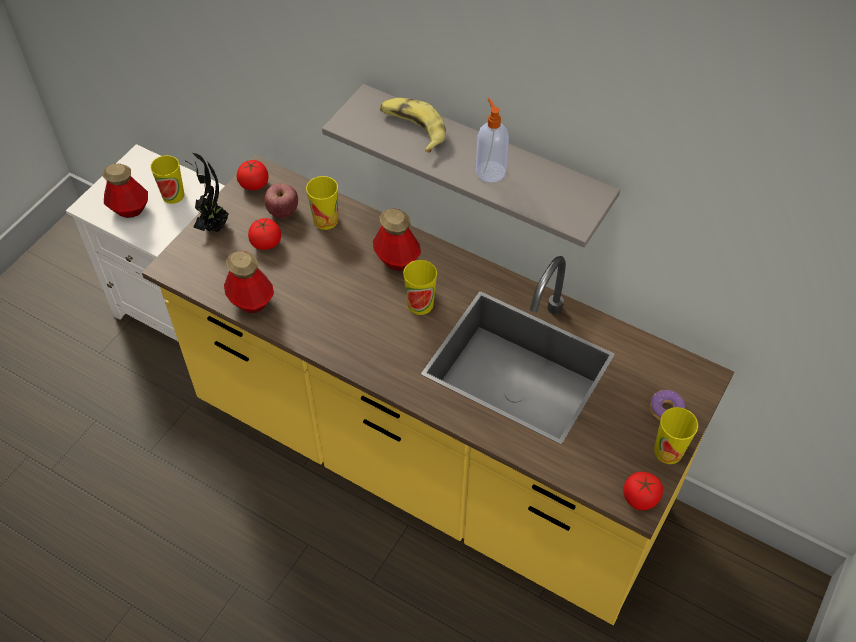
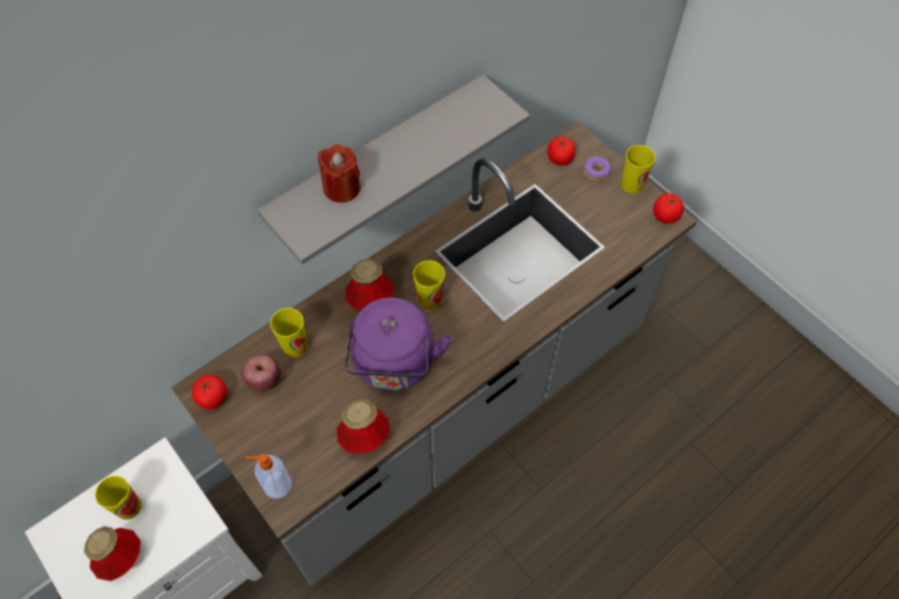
camera: 70 degrees left, 5 degrees up
yellow counter [142,155,734,625] -> grey counter [171,121,697,586]
potted plant [185,153,229,232] -> none
tomato [248,218,281,250] -> tomato moved to [547,137,576,165]
banana [380,98,446,153] -> red candle [318,144,360,203]
soap dispenser [476,98,509,182] -> soap dispenser moved to [245,454,292,499]
none -> purple kettle [344,298,452,391]

